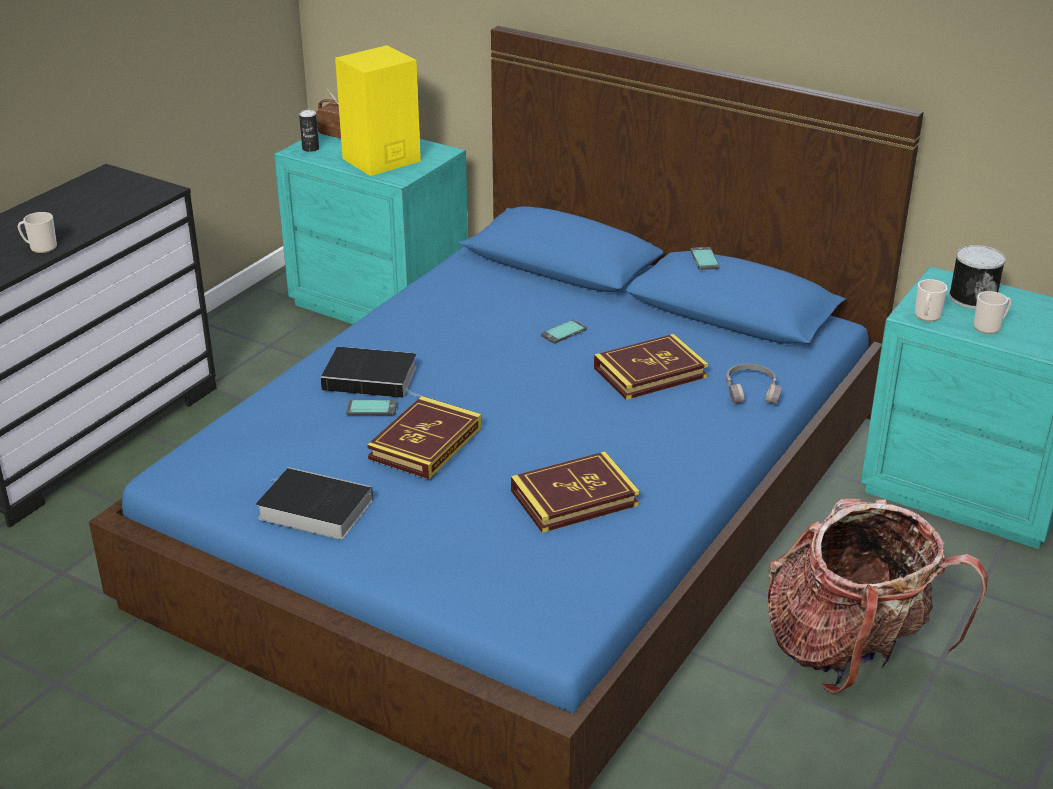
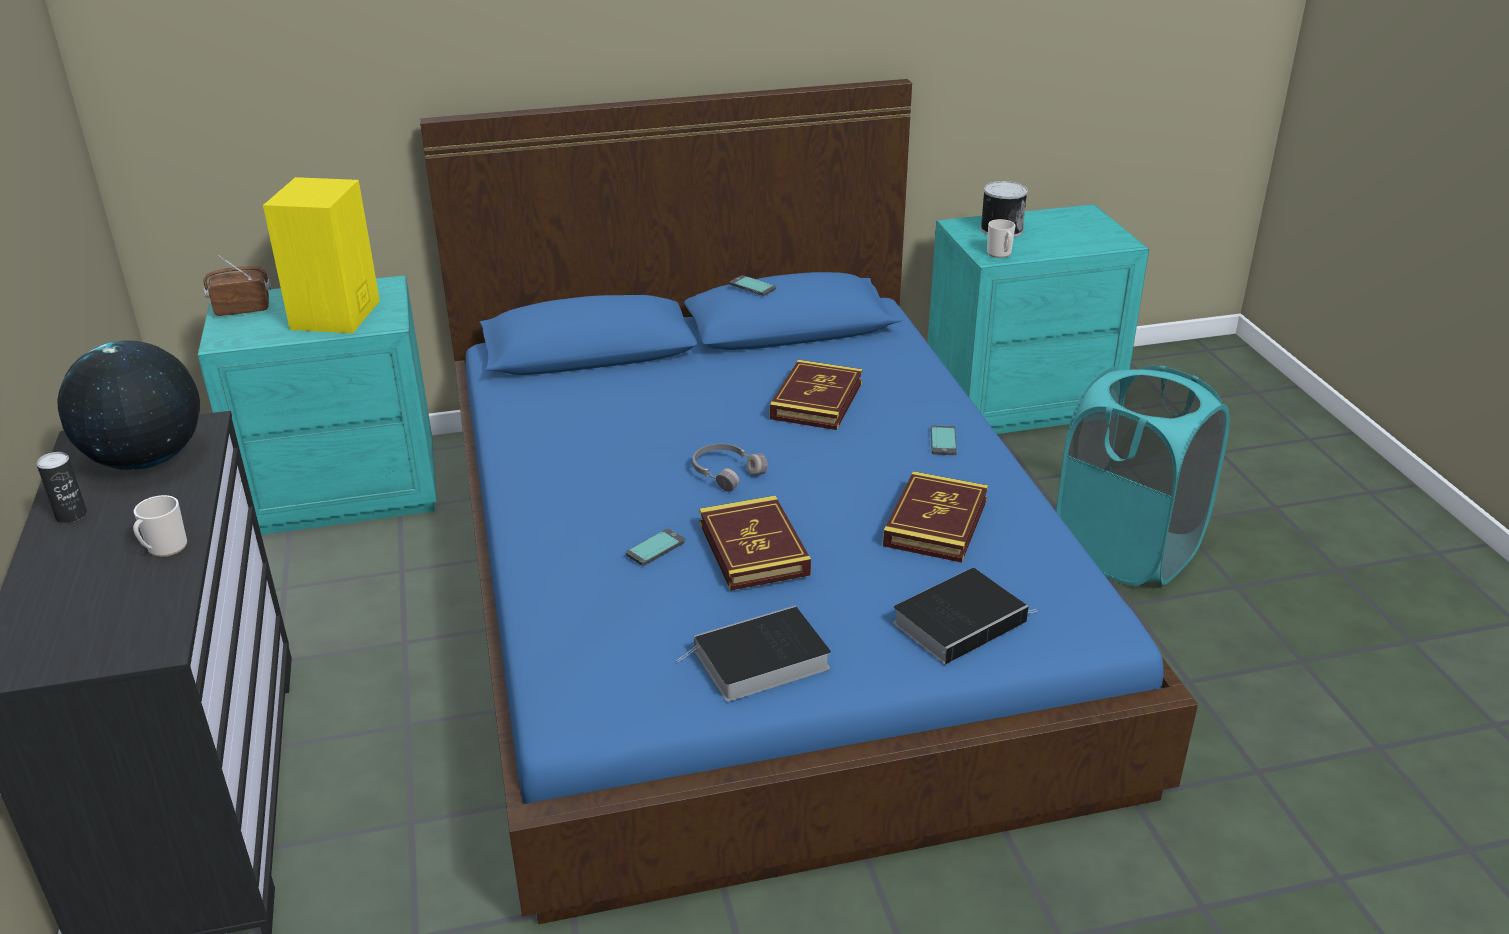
camera: 45 degrees left, 0 degrees up
can [299,110,319,152] -> can moved to [37,452,87,523]
book [321,347,421,398] -> book moved to [893,568,1037,665]
phone [541,320,587,344] -> phone moved to [931,425,957,455]
grey headphones [726,364,782,404] -> grey headphones moved to [692,443,768,492]
backpack [767,498,988,694] -> turquoise laundry basket [1056,366,1229,586]
mug [974,291,1011,334] -> none
none -> globe [58,340,200,470]

